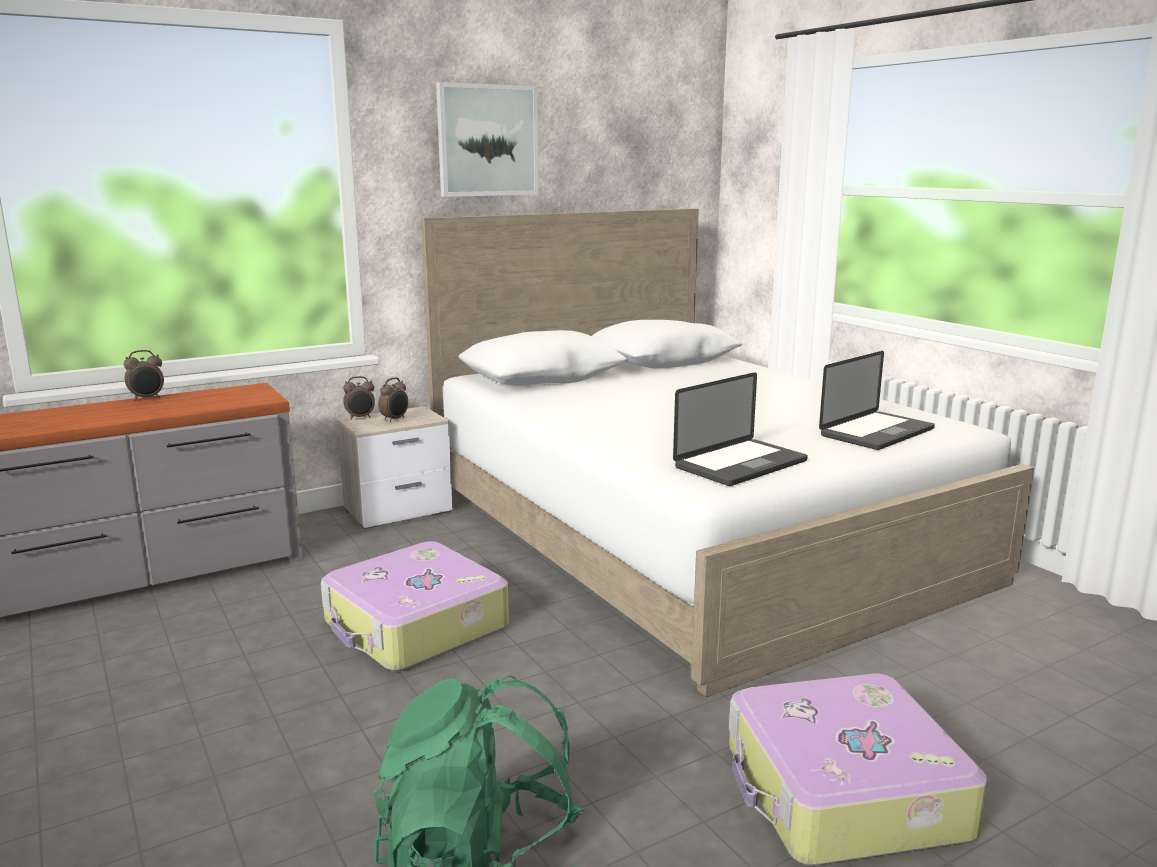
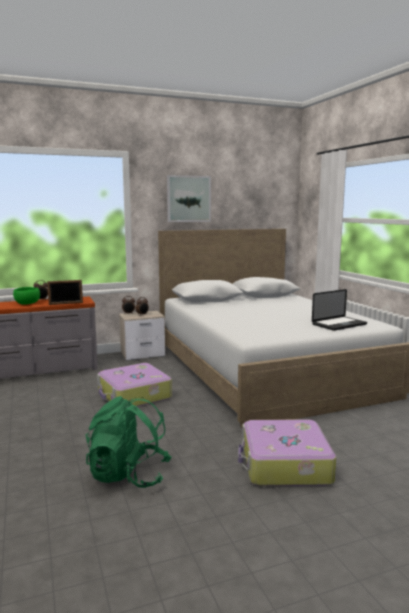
camera: 10 degrees right, 5 degrees down
laptop [673,372,808,486] -> none
none -> green bowl [13,287,40,305]
none -> picture frame [47,280,83,305]

